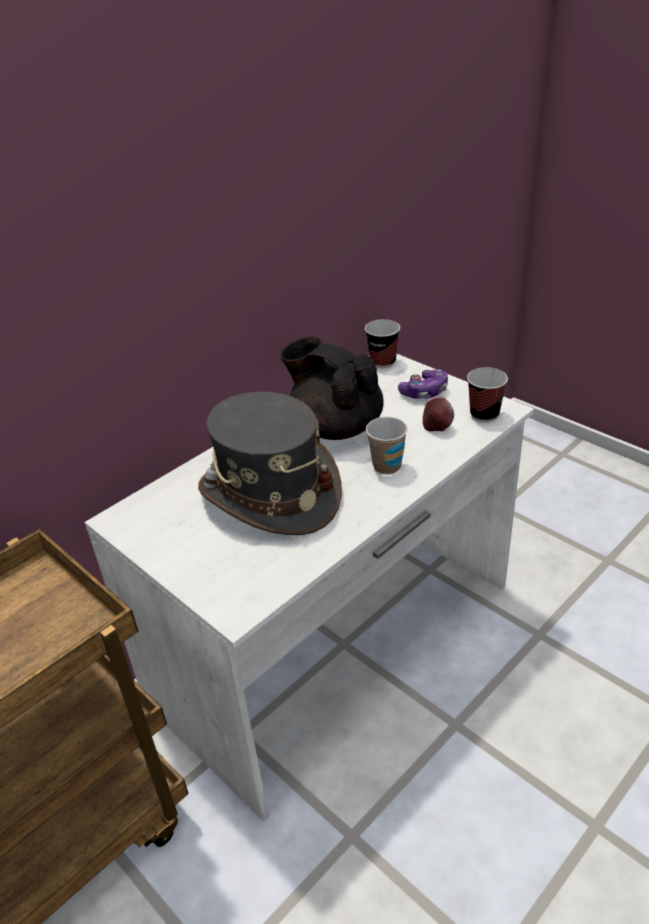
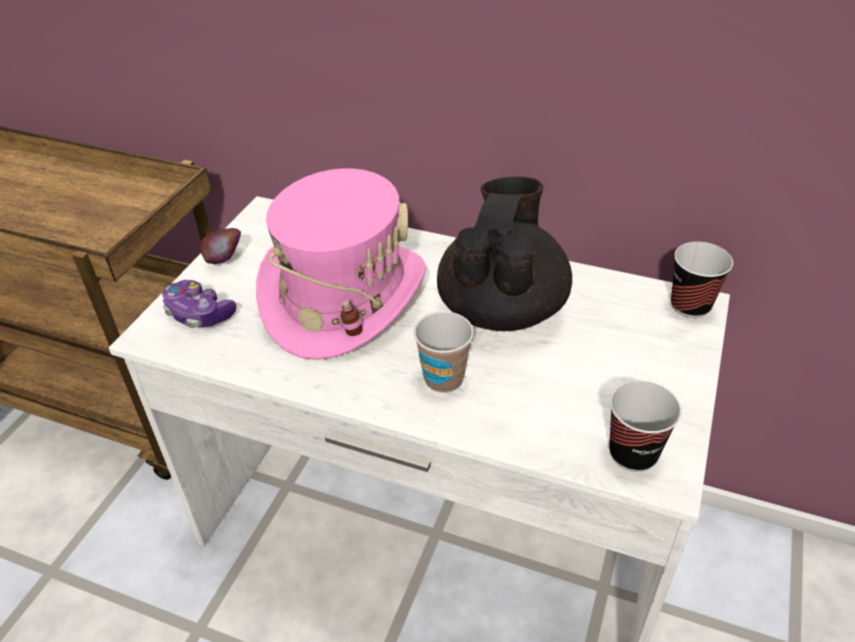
camera: 65 degrees right, 5 degrees up
grey hat [198,392,342,535] -> pink hat [256,168,426,360]
game controller [398,369,448,399] -> game controller moved to [162,280,236,328]
apple [423,398,454,431] -> apple moved to [200,228,241,264]

